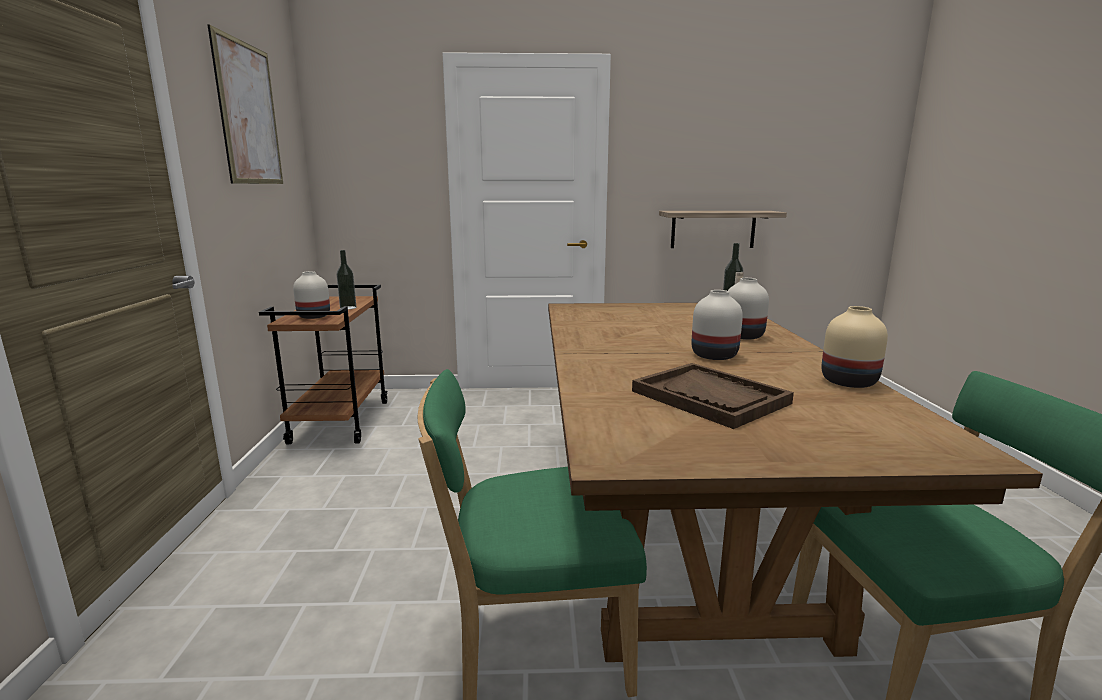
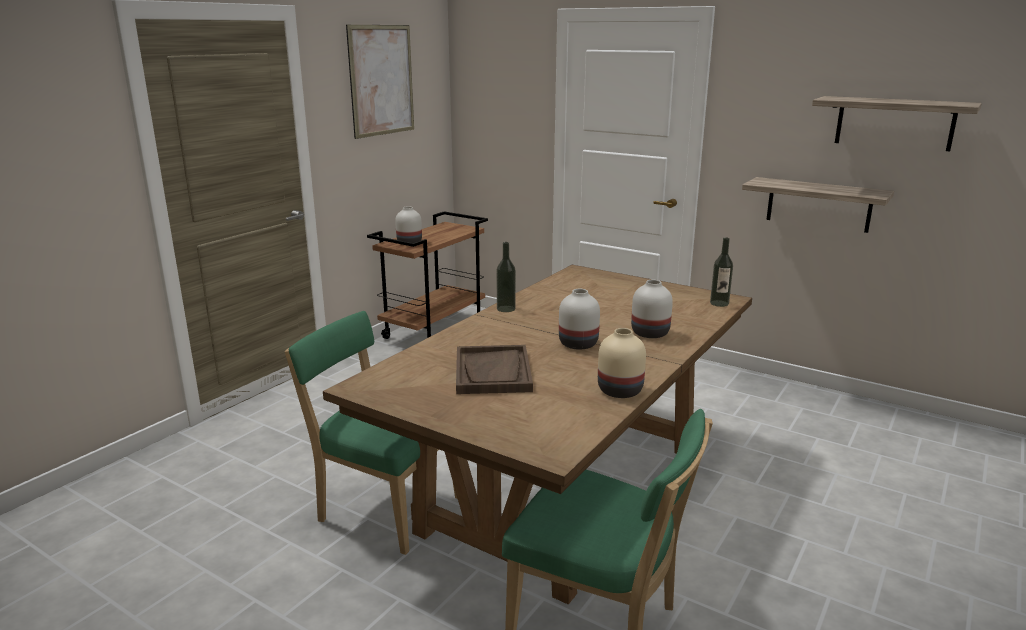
camera: 35 degrees right, 5 degrees up
bottle [337,250,356,310] -> bottle moved to [496,242,516,312]
none -> shelf [812,96,982,151]

